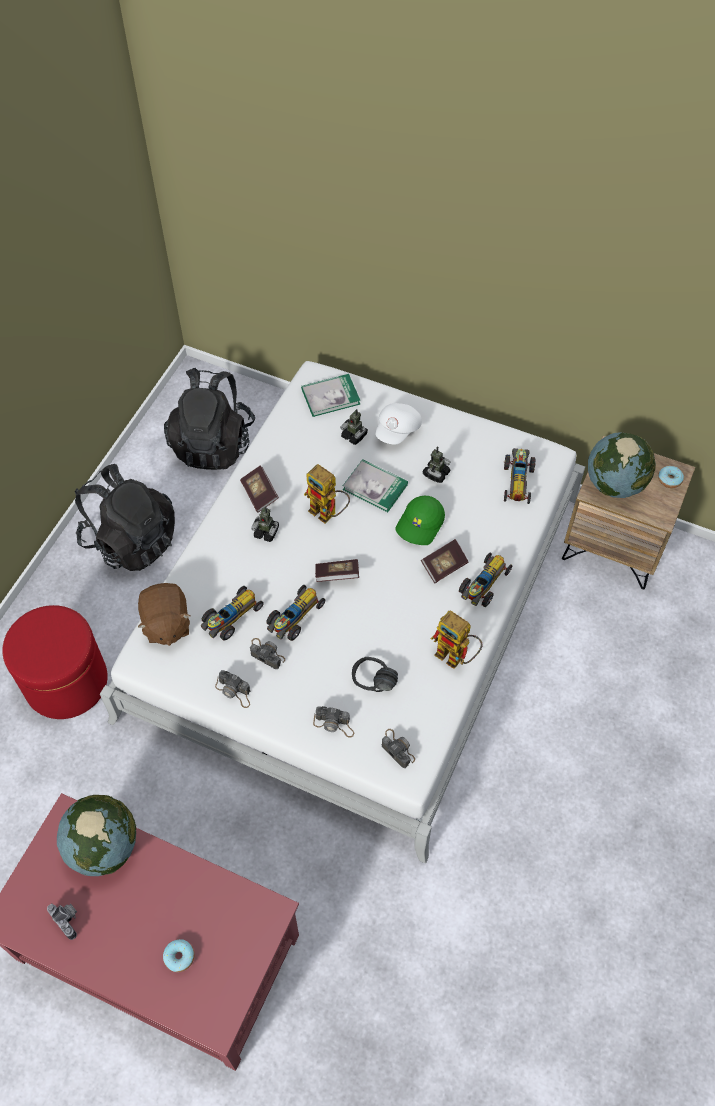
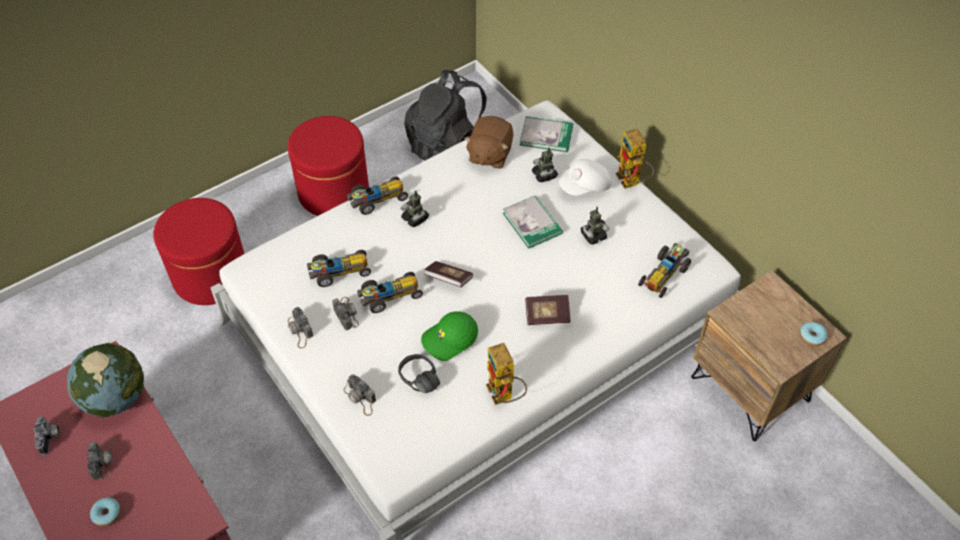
camera: 30 degrees right, 5 degrees down
black backpack [75,464,175,571] -> red ottoman [288,116,369,216]
brown plush toy [138,583,190,646] -> brown plush toy moved to [464,116,514,169]
book [240,465,279,513] -> none
toy robot [304,464,350,523] -> toy robot moved to [616,129,654,189]
camera [382,729,415,768] -> camera moved to [87,439,114,480]
green cap [395,496,445,545] -> green cap moved to [421,311,478,361]
toy car [459,553,512,607] -> toy car moved to [347,177,408,215]
globe [588,433,656,498] -> none

